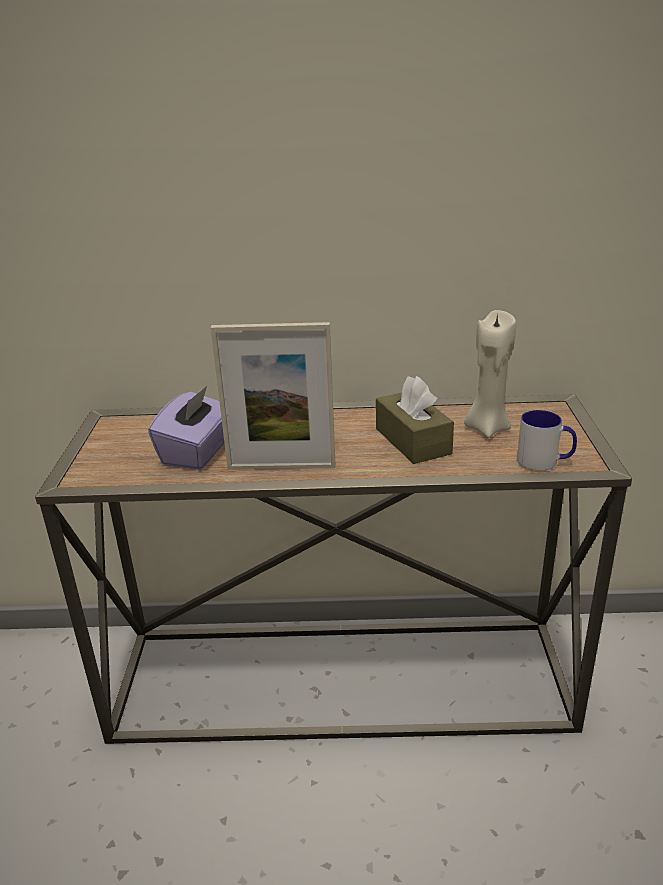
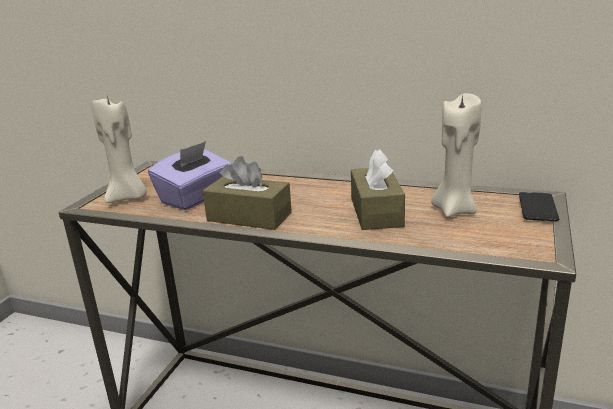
camera: 20 degrees right, 5 degrees down
picture frame [211,322,336,470] -> brown tissue box [203,156,292,230]
mug [517,410,577,471] -> none
none -> beige candle [92,96,147,203]
none -> phone [519,192,559,221]

